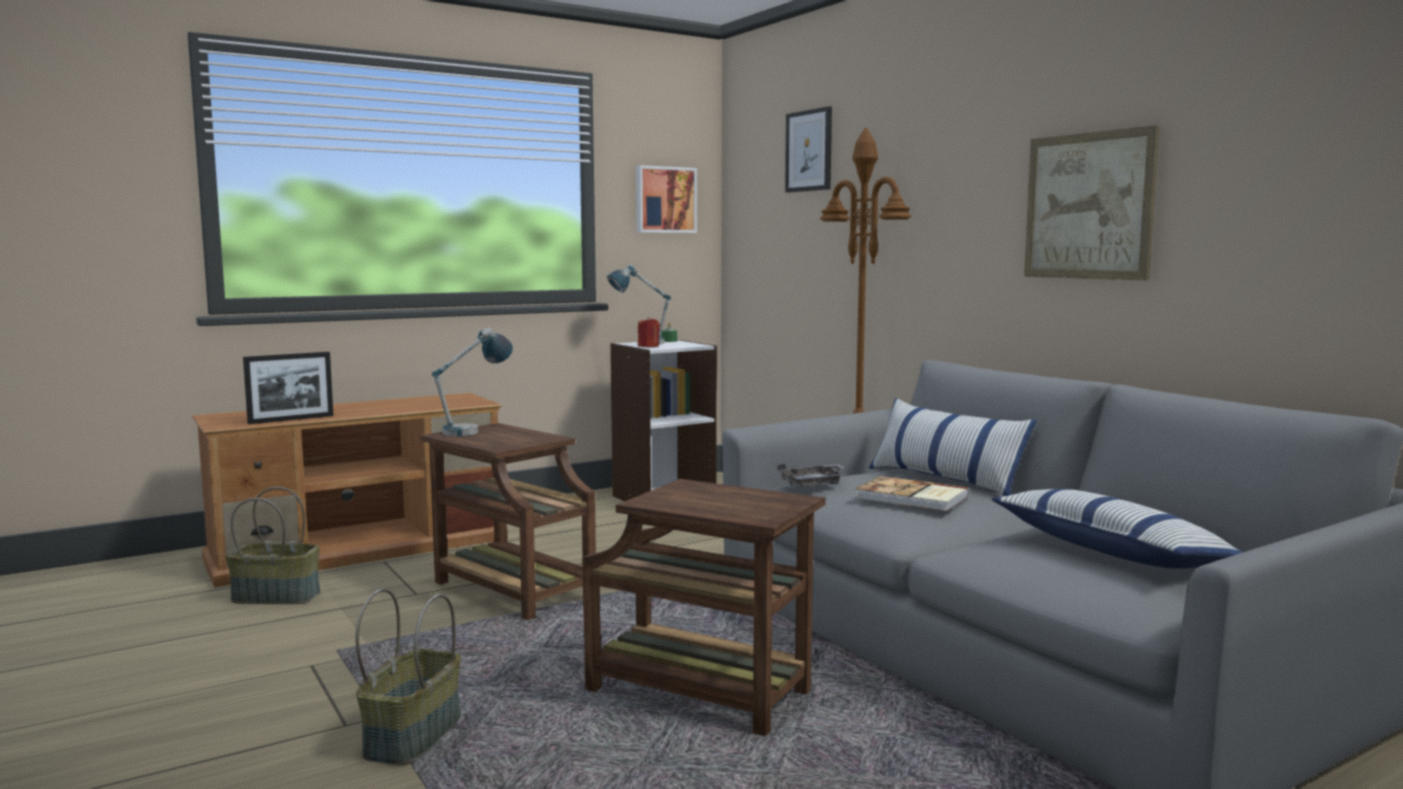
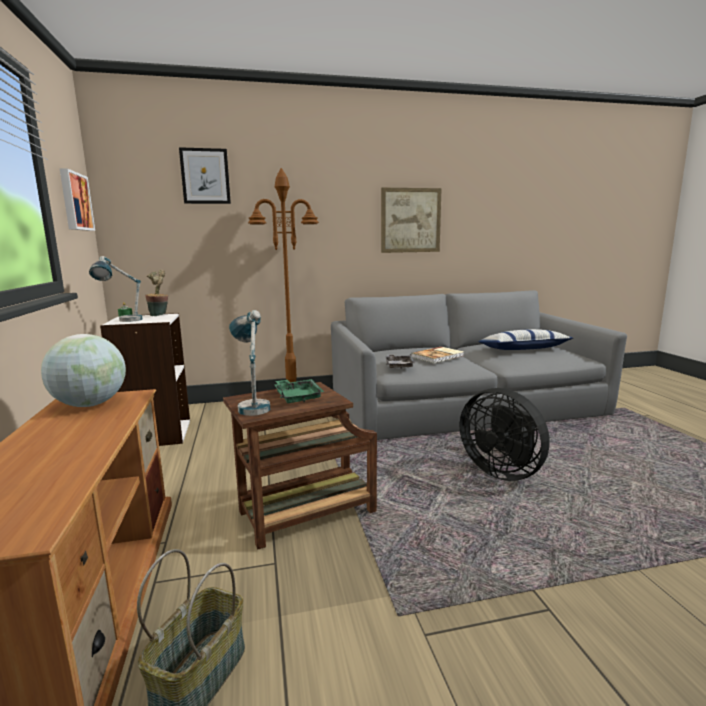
camera: 70 degrees left, 5 degrees up
picture frame [243,352,333,424] -> none
basket [356,588,461,765] -> none
brown side table [582,479,826,736] -> black fan [460,388,550,481]
red candle [638,316,660,347] -> none
pillow [869,398,1037,496] -> none
none -> globe [41,334,126,407]
none -> potted plant [145,270,168,316]
none -> green tray [274,379,324,403]

